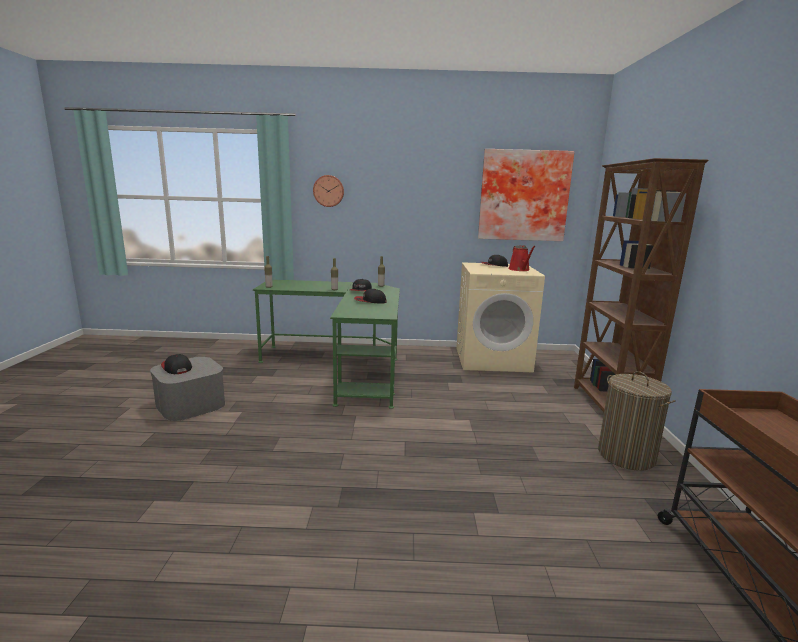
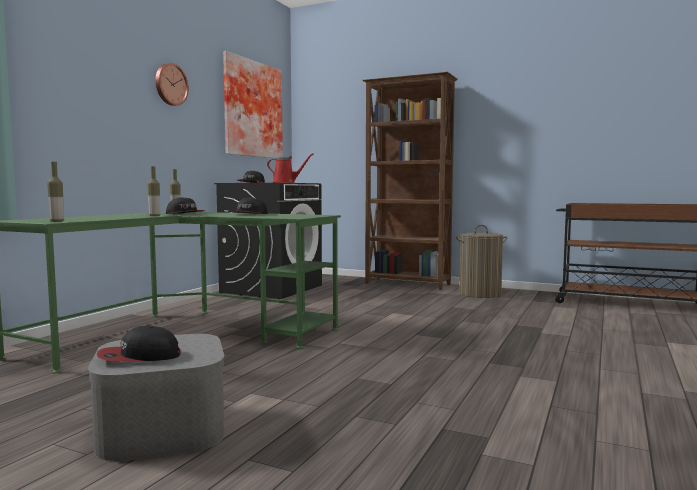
camera: 65 degrees left, 10 degrees down
wall clock [313,175,344,207] -> wall clock moved to [155,63,189,106]
beige washing machine [456,262,545,372] -> black washing machine [214,183,322,299]

